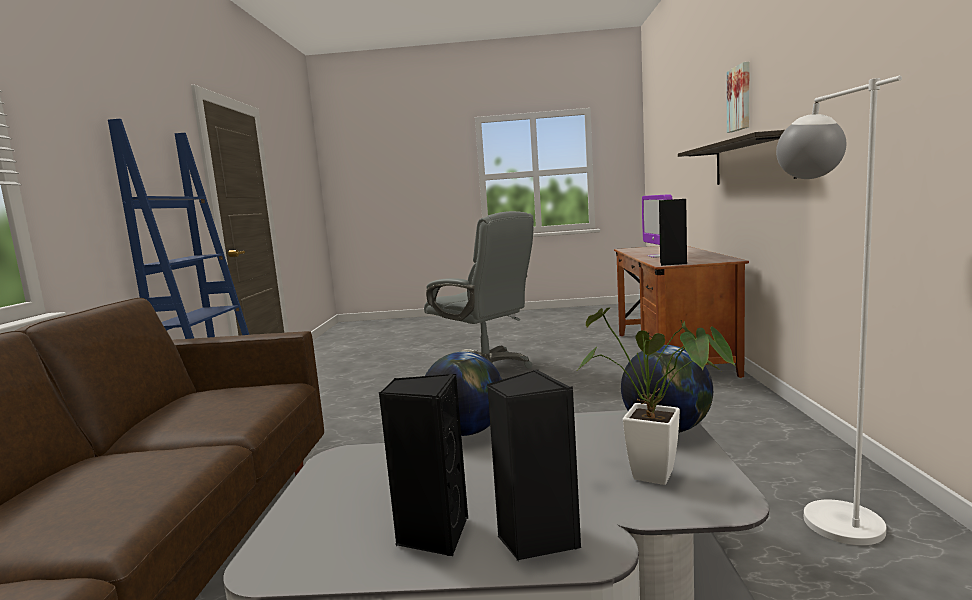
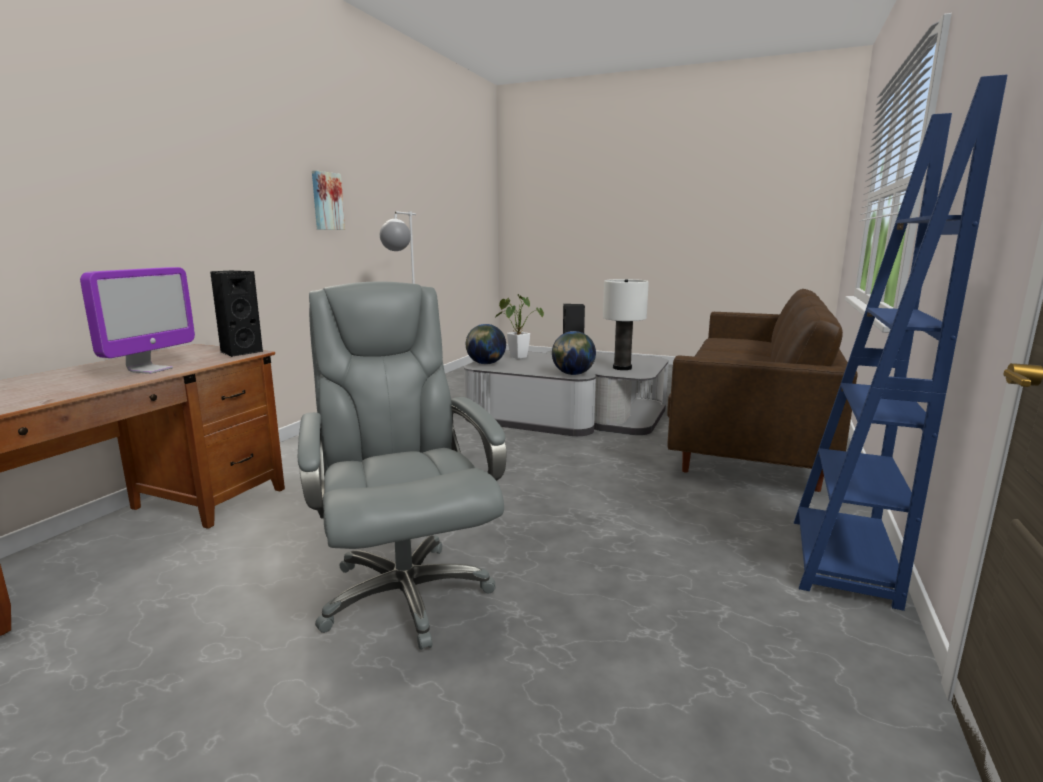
camera: 160 degrees left, 5 degrees up
black speaker [378,374,468,556] -> none
shelf [678,130,796,185] -> none
picture [727,62,749,133] -> picture moved to [312,170,345,230]
none -> white table lamp [603,279,649,370]

